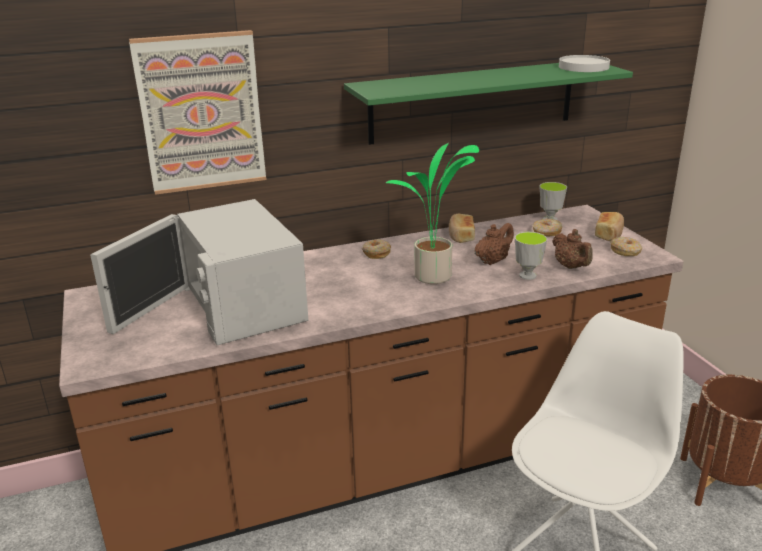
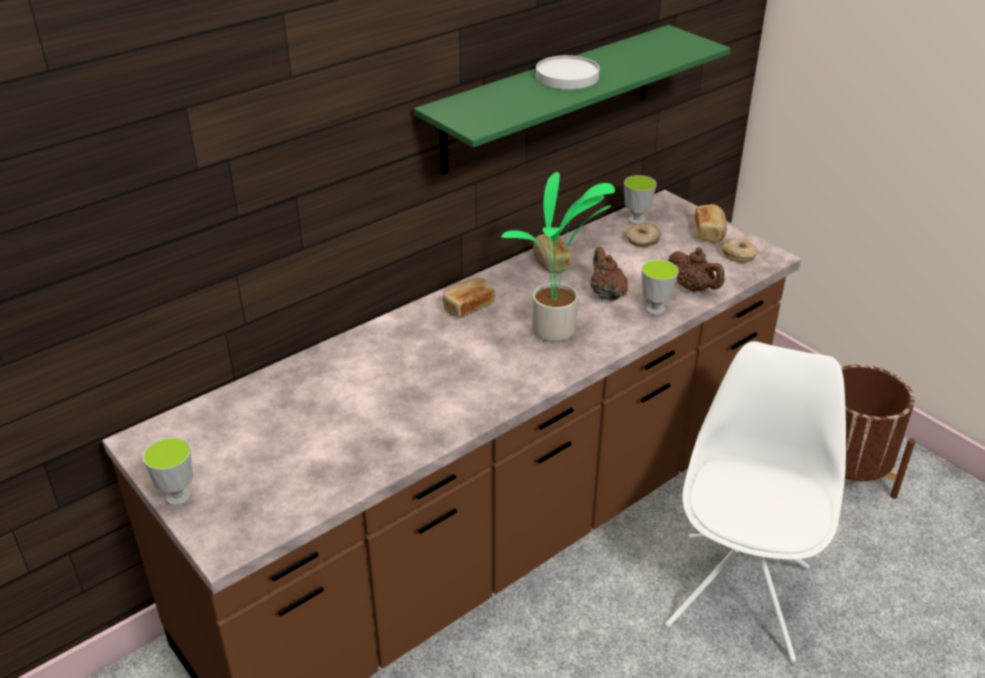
camera: 20 degrees left, 10 degrees up
white microwave [90,199,308,345] -> none
picture [129,30,267,195] -> none
donut [362,240,391,259] -> bread [443,278,495,318]
brown teapot [474,223,514,265] -> brown teapot turned 45 degrees counterclockwise [590,247,628,301]
white plate [559,55,610,72] -> white plate moved to [536,55,600,89]
none -> cup [142,437,193,506]

